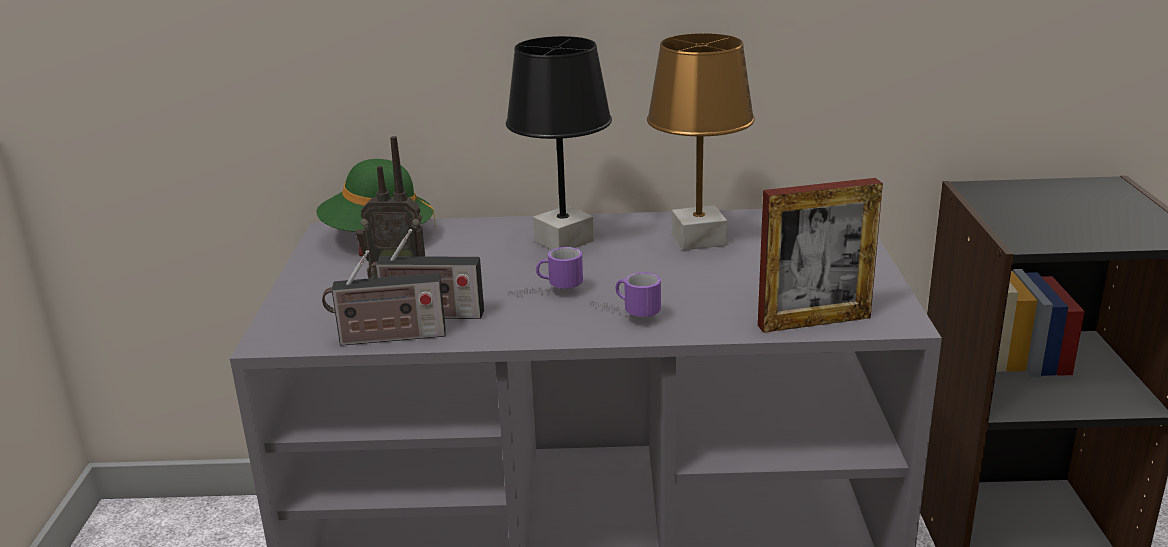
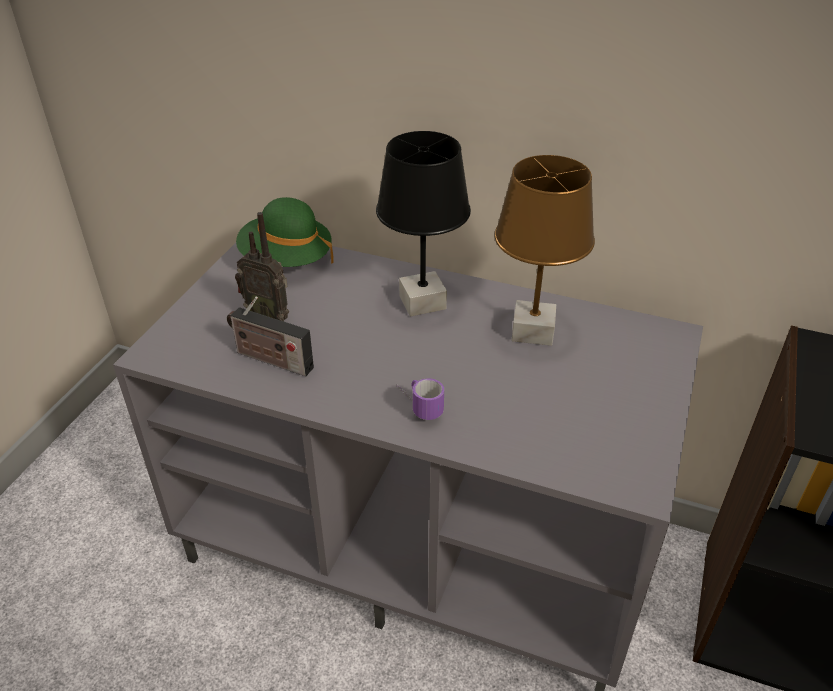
camera: 20 degrees right, 15 degrees up
radio [322,250,446,346] -> none
mug [508,247,583,296] -> none
picture frame [758,178,883,333] -> none

